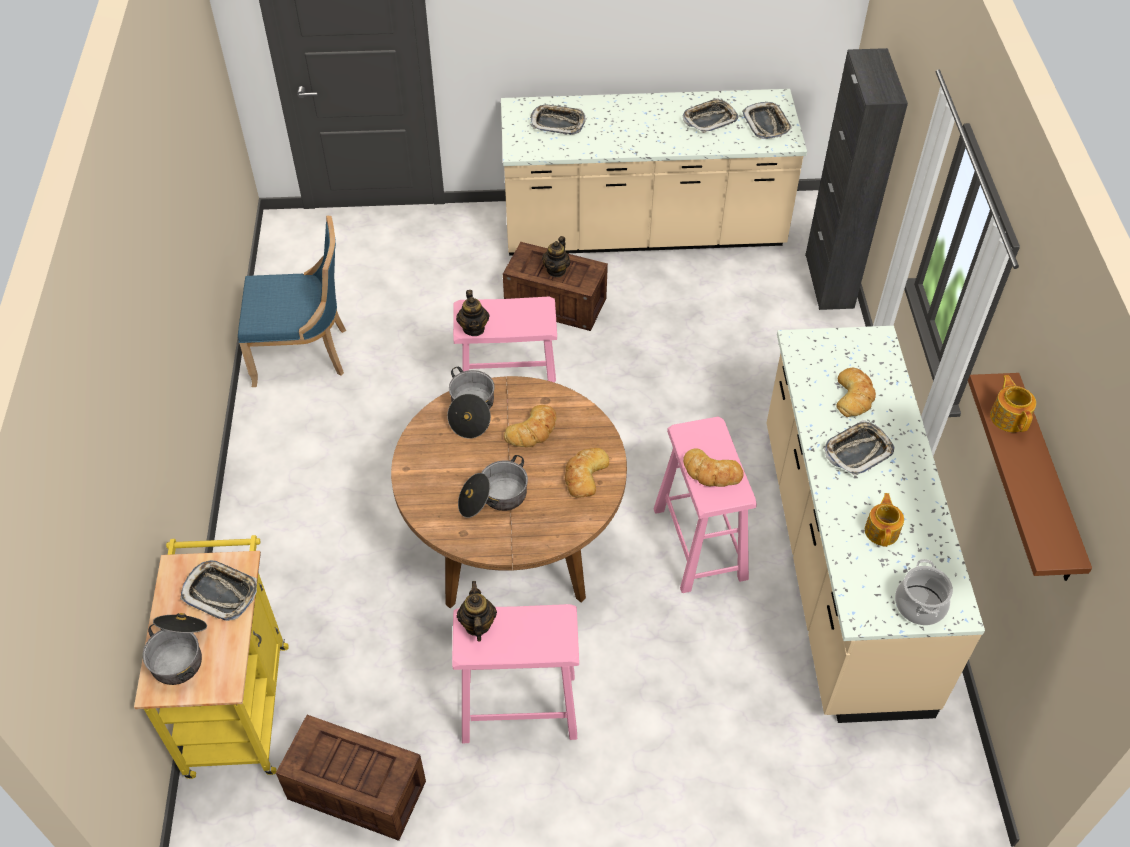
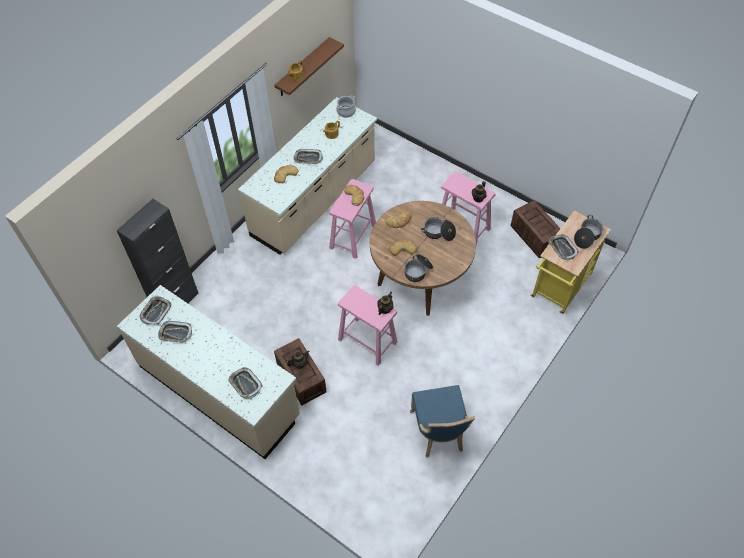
camera: 140 degrees left, 5 degrees up
blue chair [238,216,346,387] -> blue chair turned 135 degrees counterclockwise [410,385,475,458]

